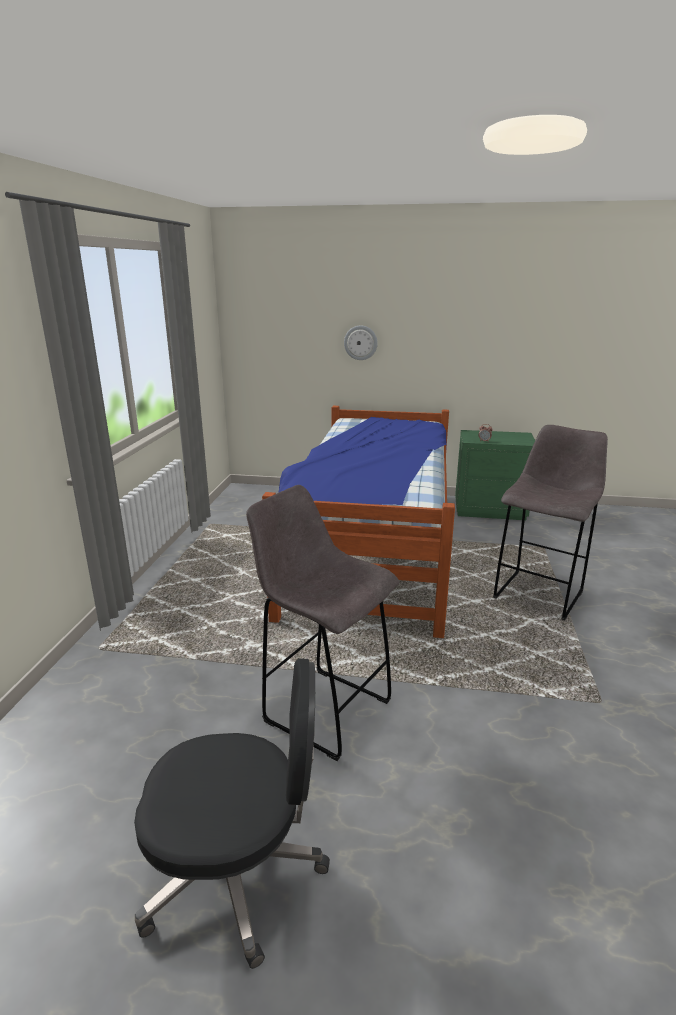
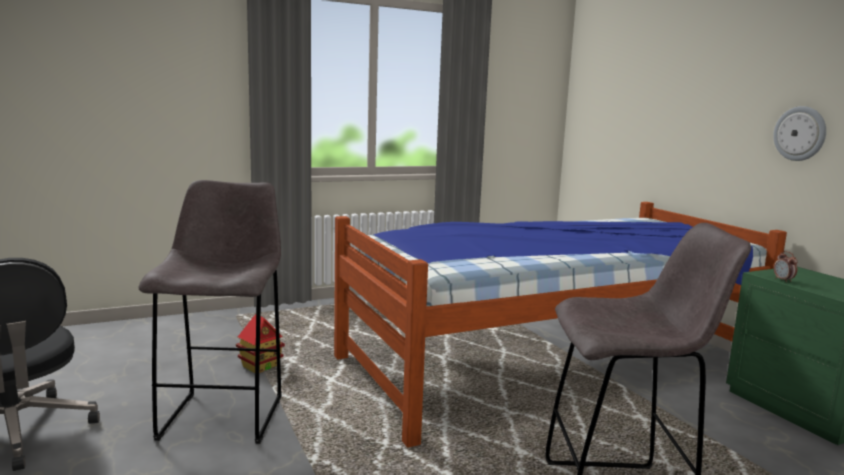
camera: 55 degrees right, 10 degrees down
wall clock [344,325,378,360] -> wall clock moved to [773,106,826,161]
none -> toy house [236,314,285,373]

